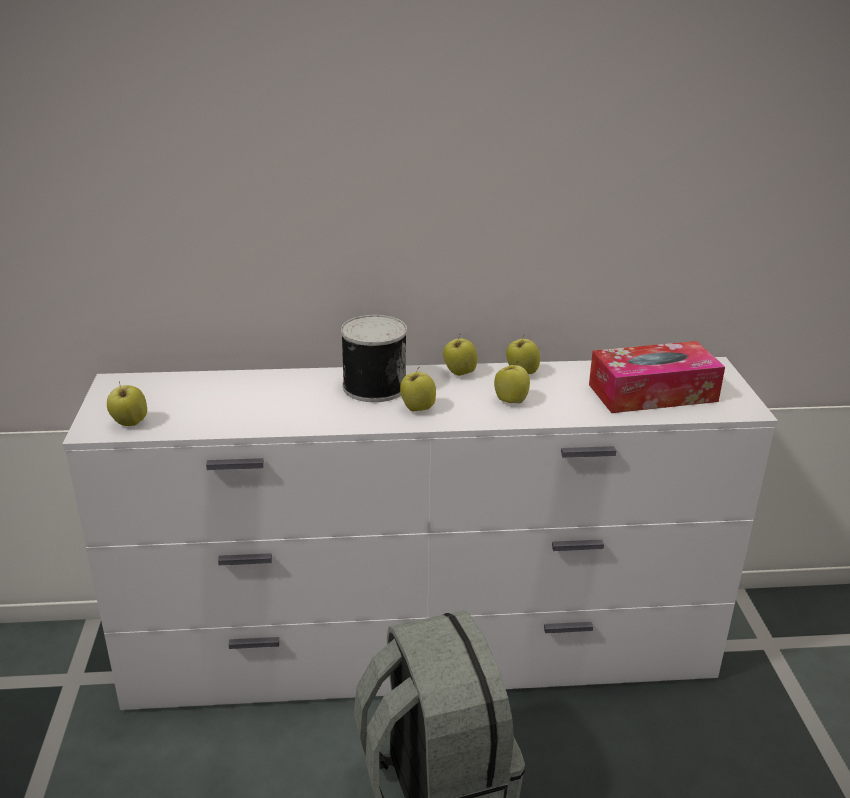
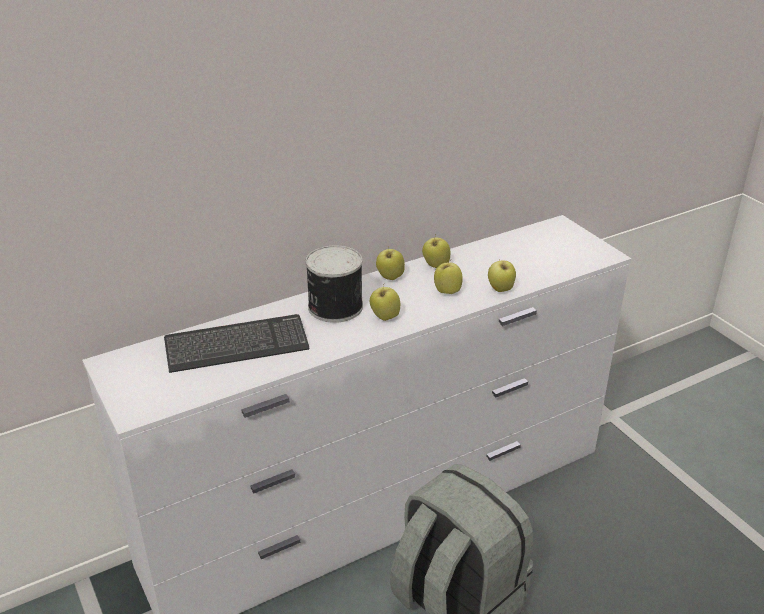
camera: 25 degrees left, 5 degrees up
apple [107,381,147,426] -> apple moved to [488,259,516,292]
tissue box [589,341,725,413] -> none
none -> keyboard [164,314,310,373]

